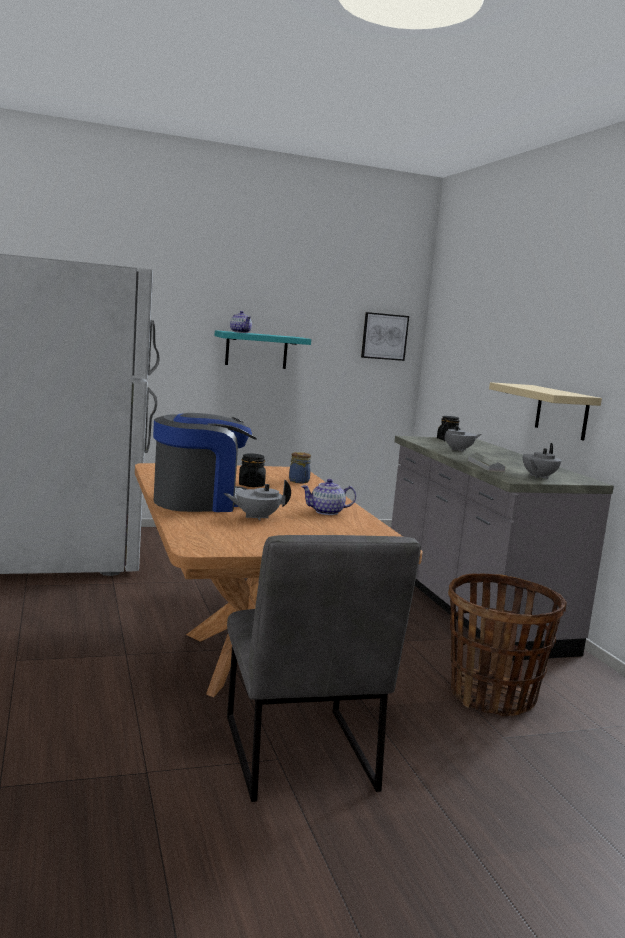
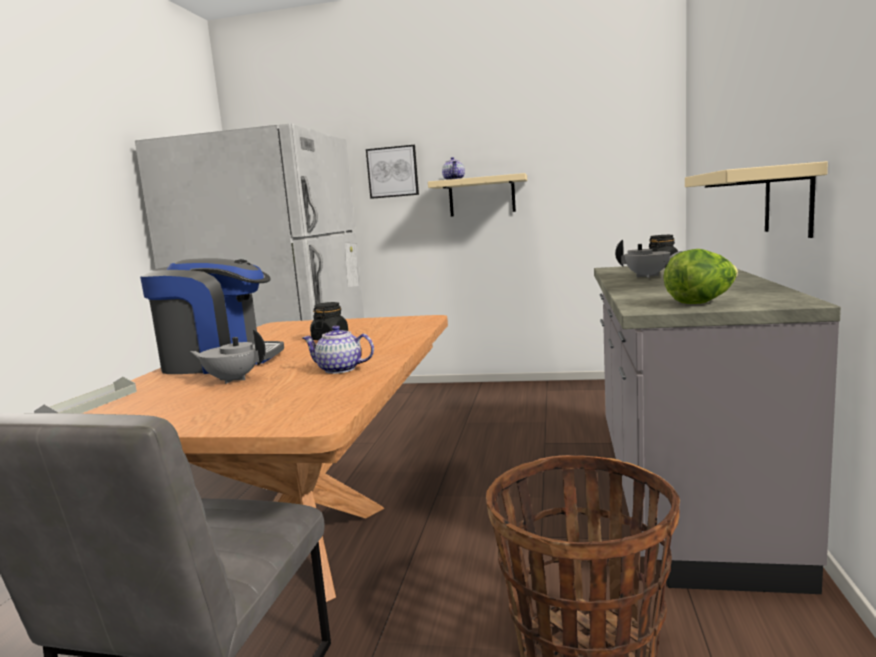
camera: 30 degrees right, 0 degrees up
turquoise shelf [214,330,311,369] -> beige shelf [428,173,527,217]
jar [289,452,311,483] -> none
picture [361,312,409,361] -> picture moved to [366,145,419,199]
grey tray [468,452,506,472] -> grey tray moved to [34,377,137,414]
grey teapot [523,443,562,479] -> lettuce [663,249,738,304]

